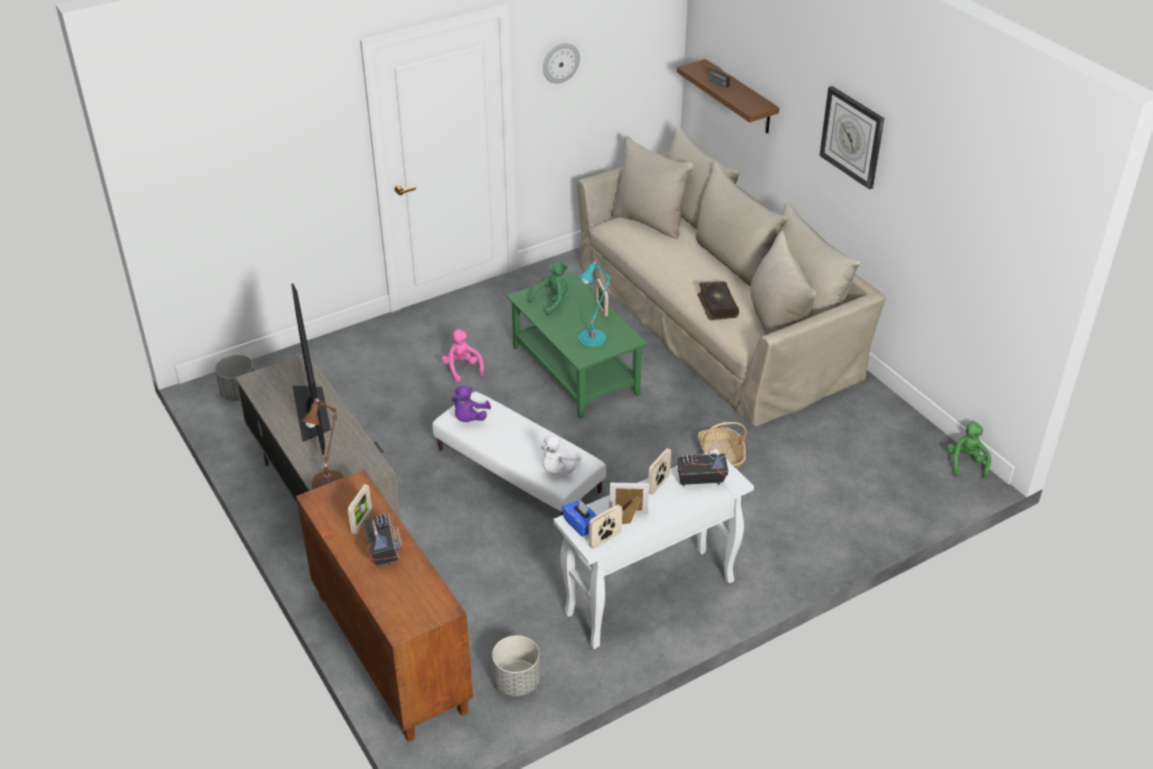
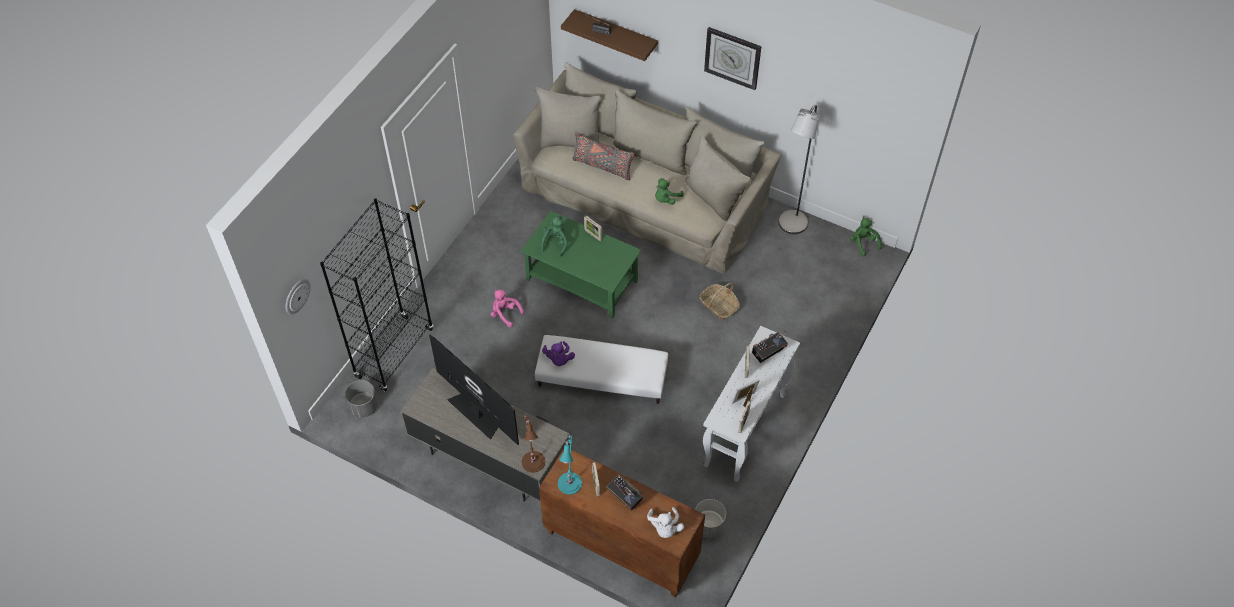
camera: 30 degrees left, 15 degrees up
white plush toy [541,435,581,473] -> white plush toy moved to [647,507,684,538]
wall clock [543,43,580,84] -> wall clock moved to [286,279,311,315]
blue tissue box [562,499,597,537] -> none
turquoise table lamp [578,260,611,347] -> turquoise table lamp moved to [558,435,582,495]
book [698,281,739,320] -> green plush toy [655,178,684,205]
none -> black bookcase [320,198,433,392]
none -> grey pillow [572,133,635,181]
none -> grey floor lamp [779,105,821,234]

